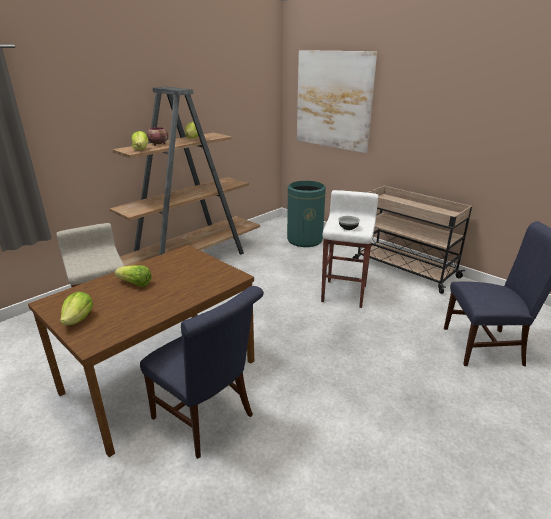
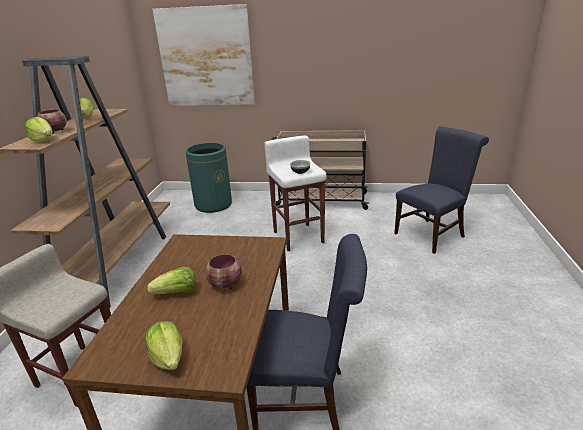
camera: 35 degrees left, 0 degrees up
none -> bowl [205,254,242,290]

